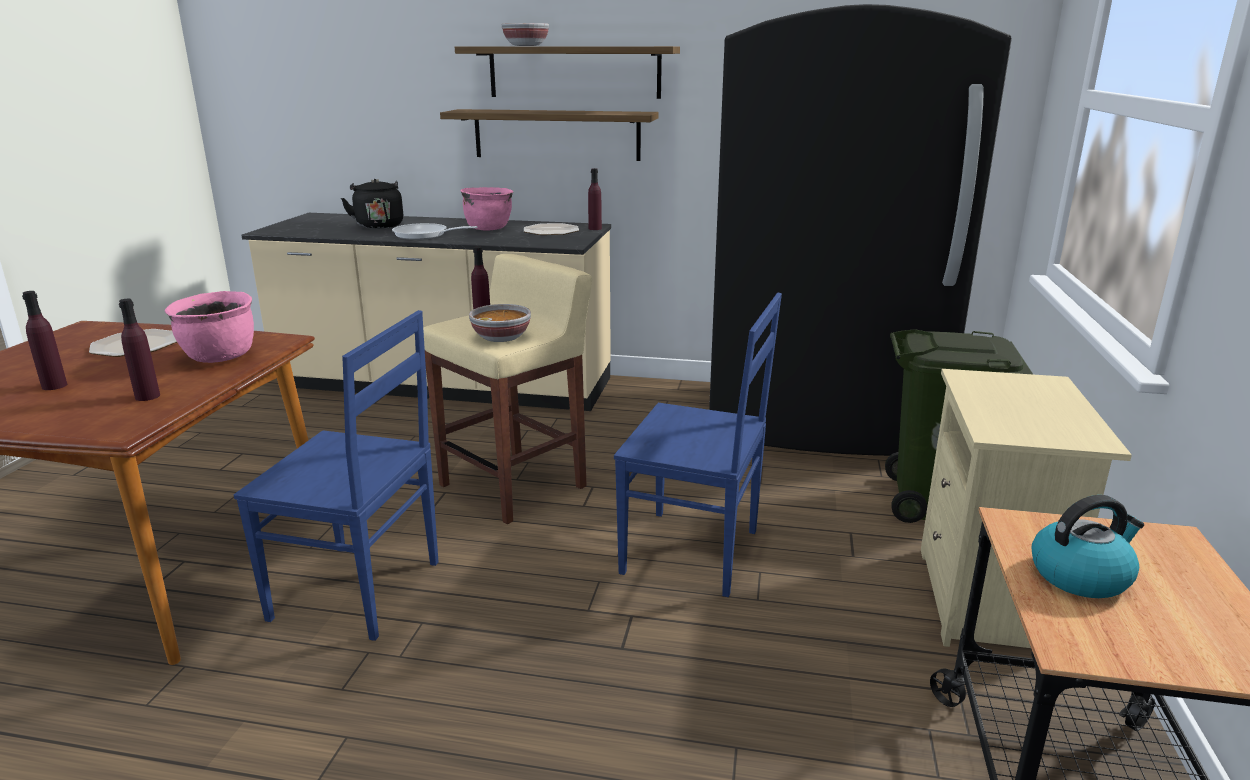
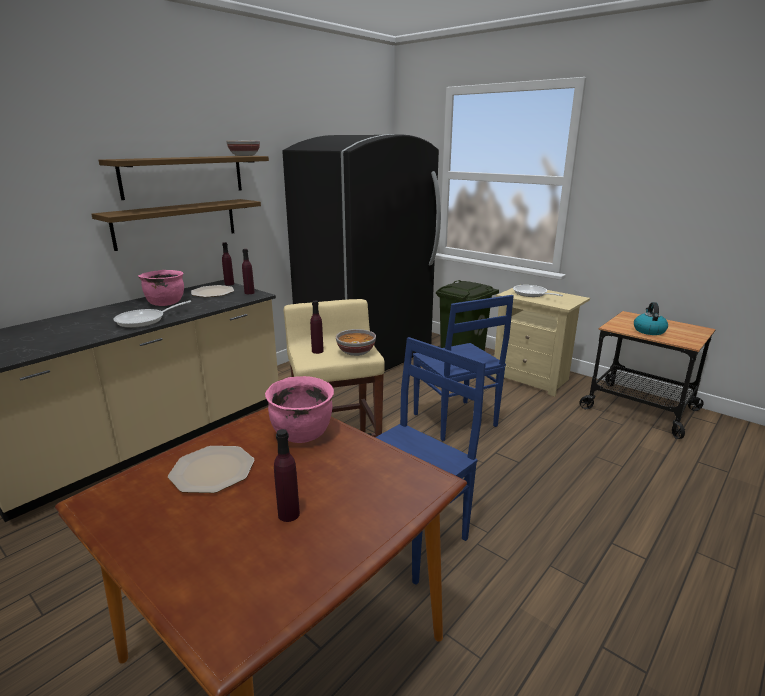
camera: 60 degrees left, 0 degrees up
purple bottle [119,299,160,401] -> purple bottle moved to [242,249,255,294]
black kettle [341,179,403,229] -> none
bowl [502,23,549,46] -> bowl moved to [226,141,260,156]
blue chair [614,293,782,597] -> blue chair turned 105 degrees clockwise [413,295,514,441]
none -> frying pan [513,285,563,297]

